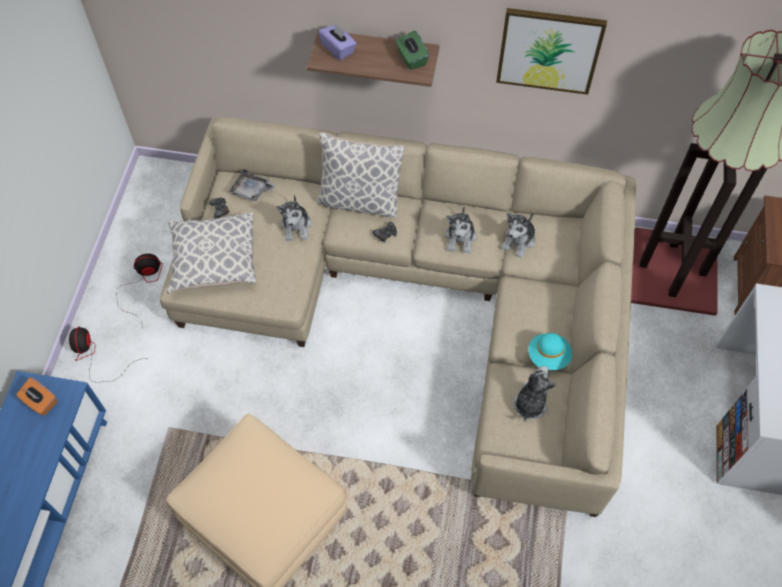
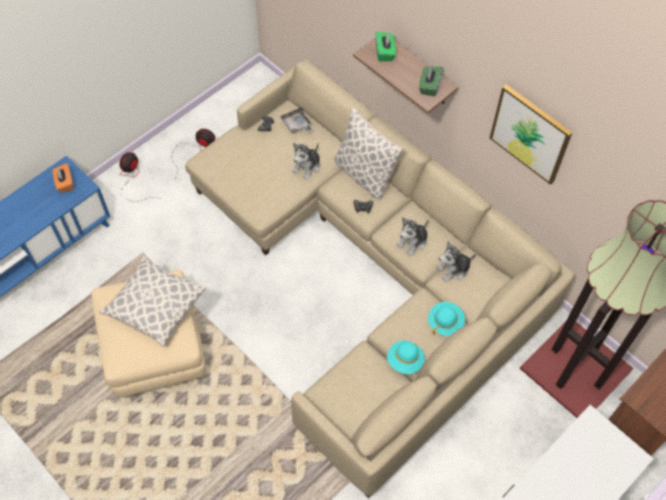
camera: 35 degrees right, 0 degrees up
pillow [167,212,256,294] -> pillow moved to [99,256,206,347]
purple tissue box [318,23,357,61] -> green tissue box [375,32,396,61]
plush toy [513,366,557,422] -> none
none -> turquoise hat [428,302,465,336]

